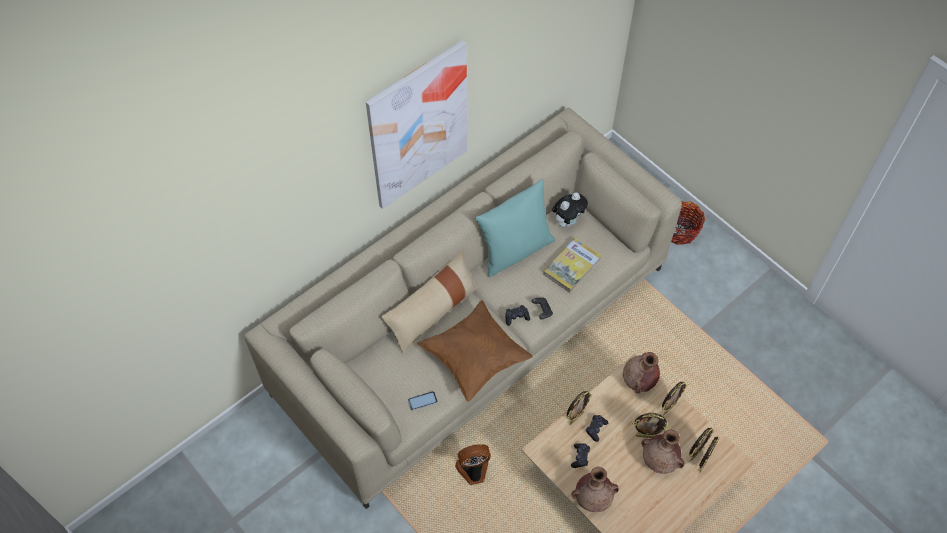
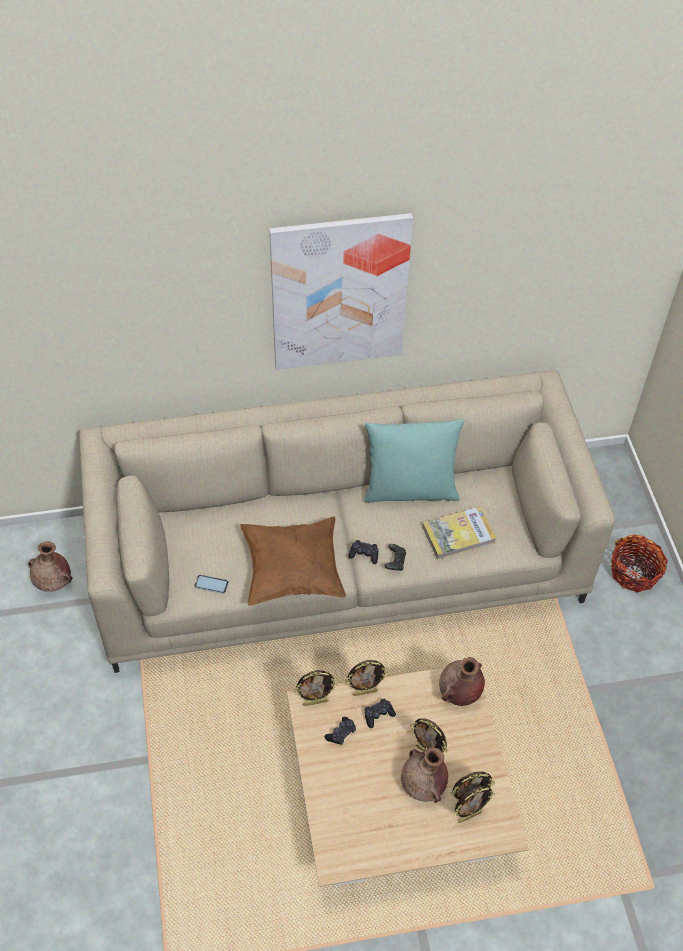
camera: 30 degrees right, 5 degrees down
beige pillow [381,249,479,354] -> none
fan [455,444,491,485] -> none
plush toy [552,192,588,227] -> none
brown vase [571,467,619,512] -> brown vase moved to [28,541,72,592]
picture frame [662,382,687,415] -> picture frame moved to [294,670,338,706]

